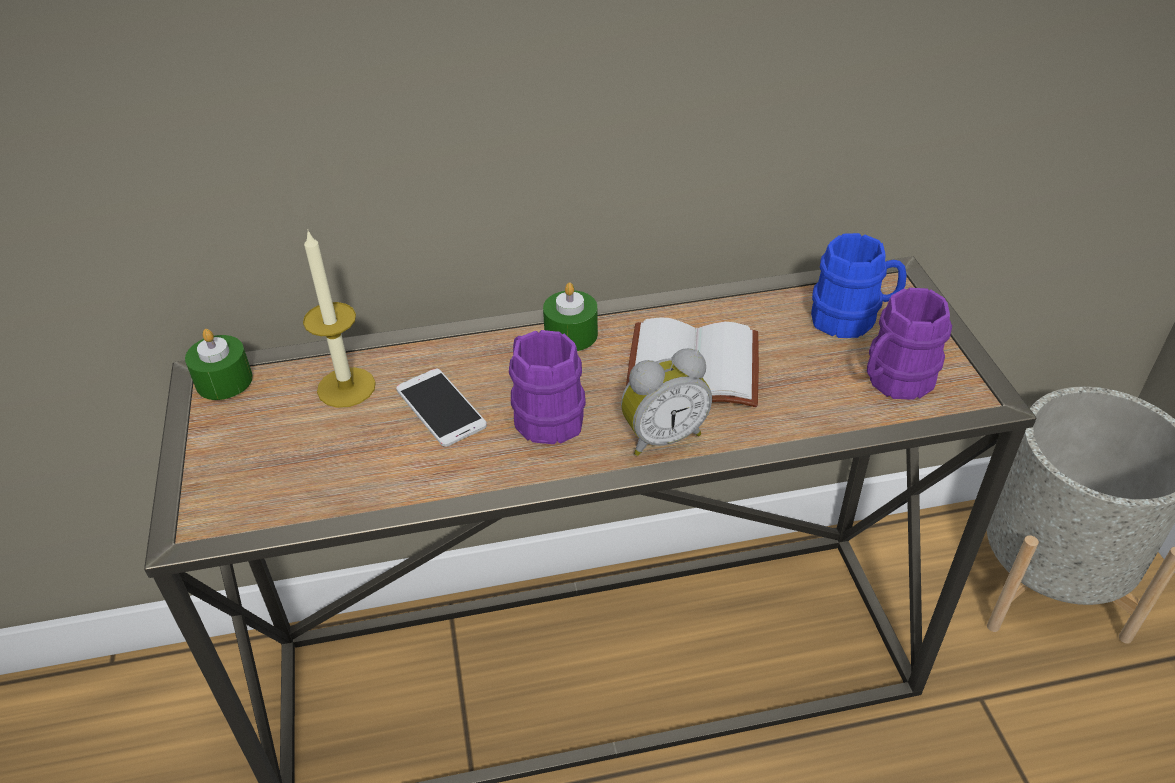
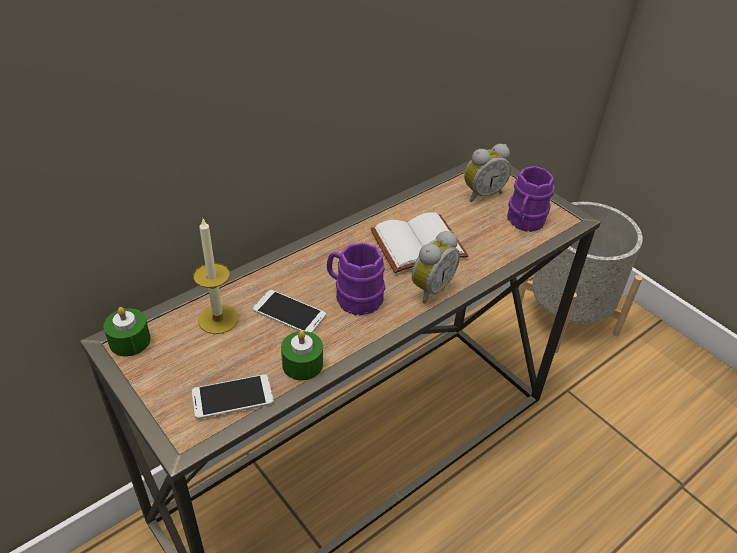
camera: 30 degrees left, 0 degrees up
green candle [543,283,598,351] -> green candle moved to [281,330,323,381]
blue mug [811,233,907,338] -> alarm clock [464,144,511,202]
none -> phone [192,374,274,419]

